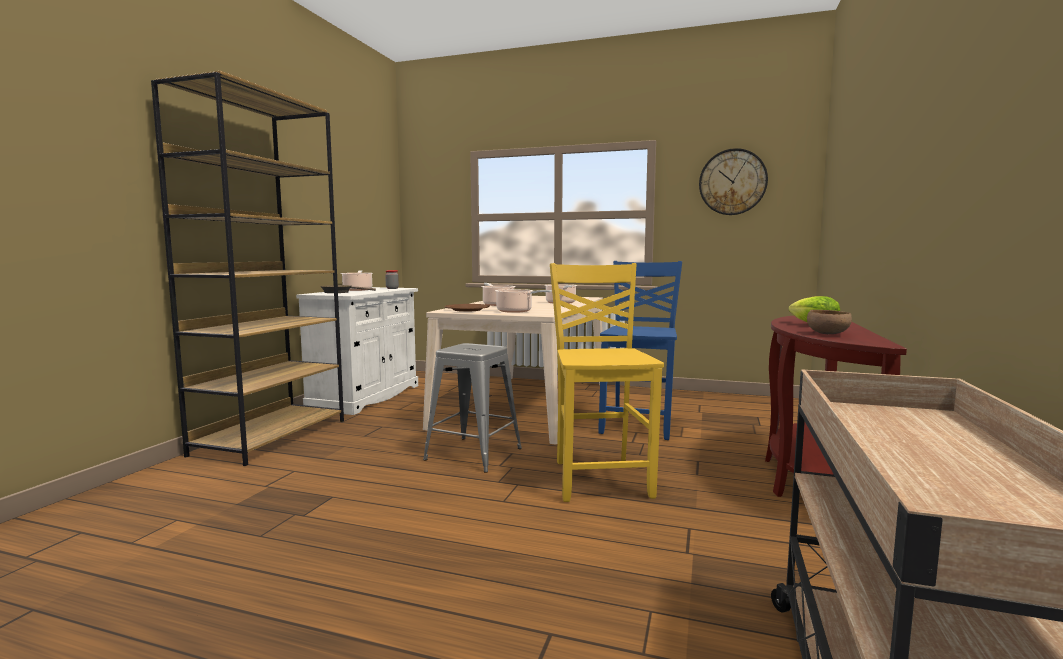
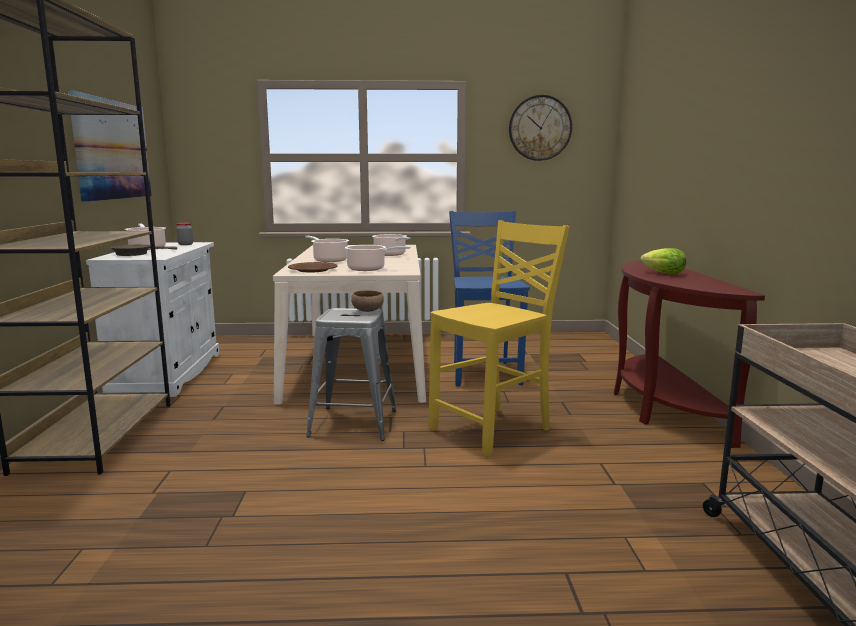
camera: 20 degrees left, 5 degrees up
yellow chair [550,263,664,502] -> yellow chair turned 75 degrees clockwise [429,220,570,457]
brown bowl [807,310,852,334] -> brown bowl moved to [351,290,384,312]
none -> picture [68,91,151,202]

